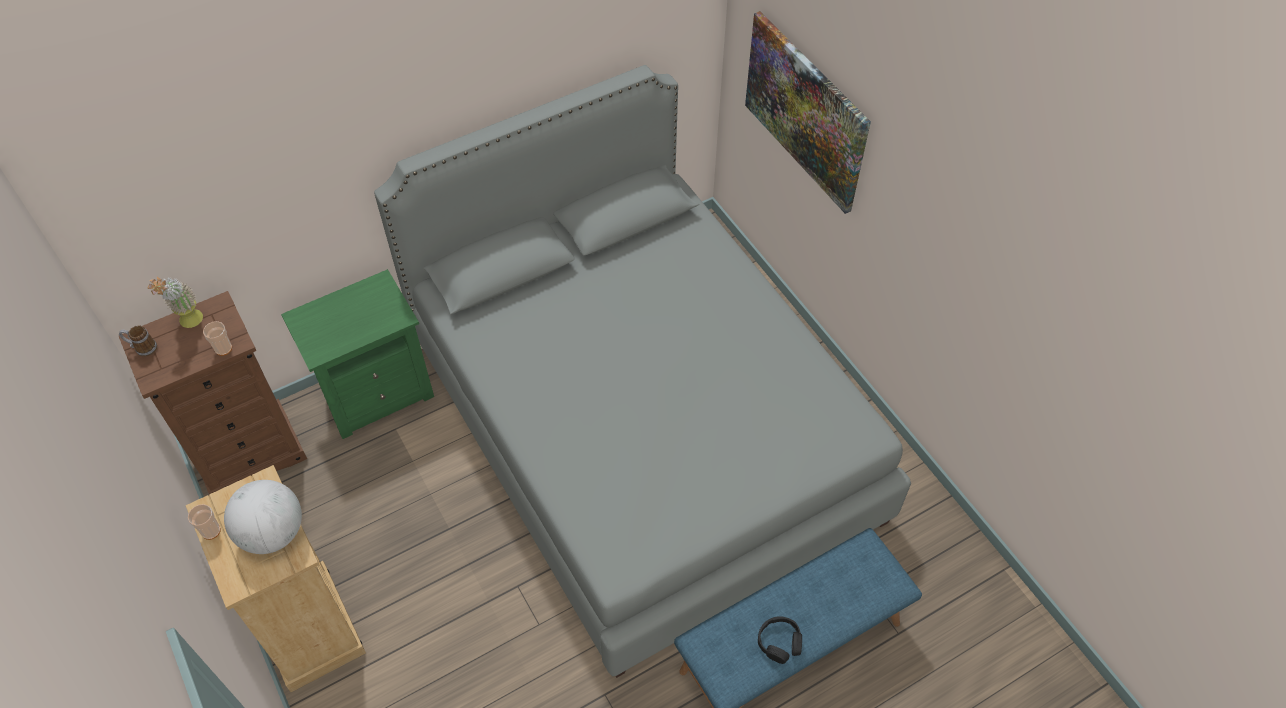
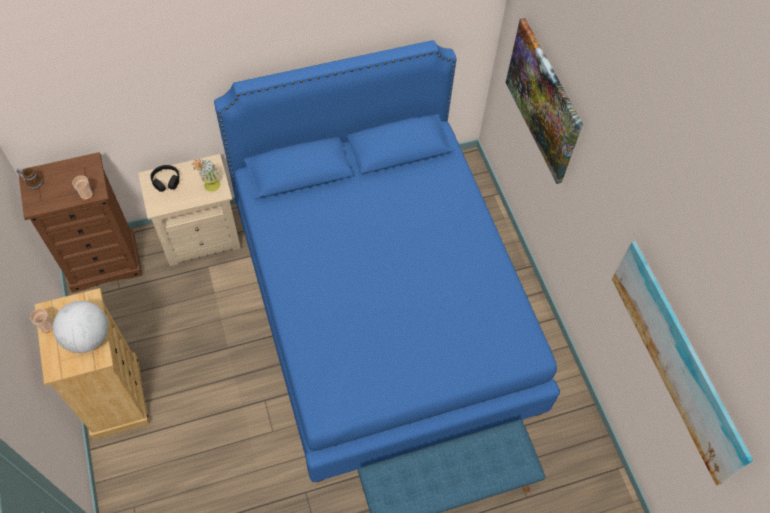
camera: 10 degrees right, 5 degrees up
potted plant [147,277,203,328] -> potted plant moved to [192,159,220,192]
green nightstand [281,269,434,439] -> beige nightstand [138,154,241,266]
grey bed [374,65,911,678] -> blue bed [214,40,560,482]
black headphones [758,616,802,664] -> black headphones moved to [150,165,179,192]
none -> picture [612,241,753,485]

